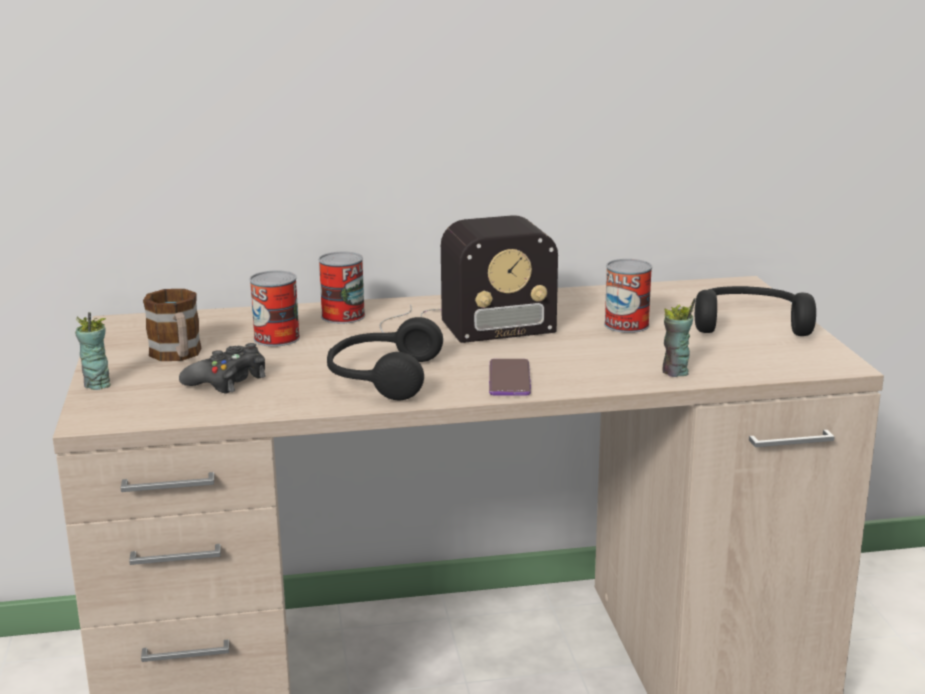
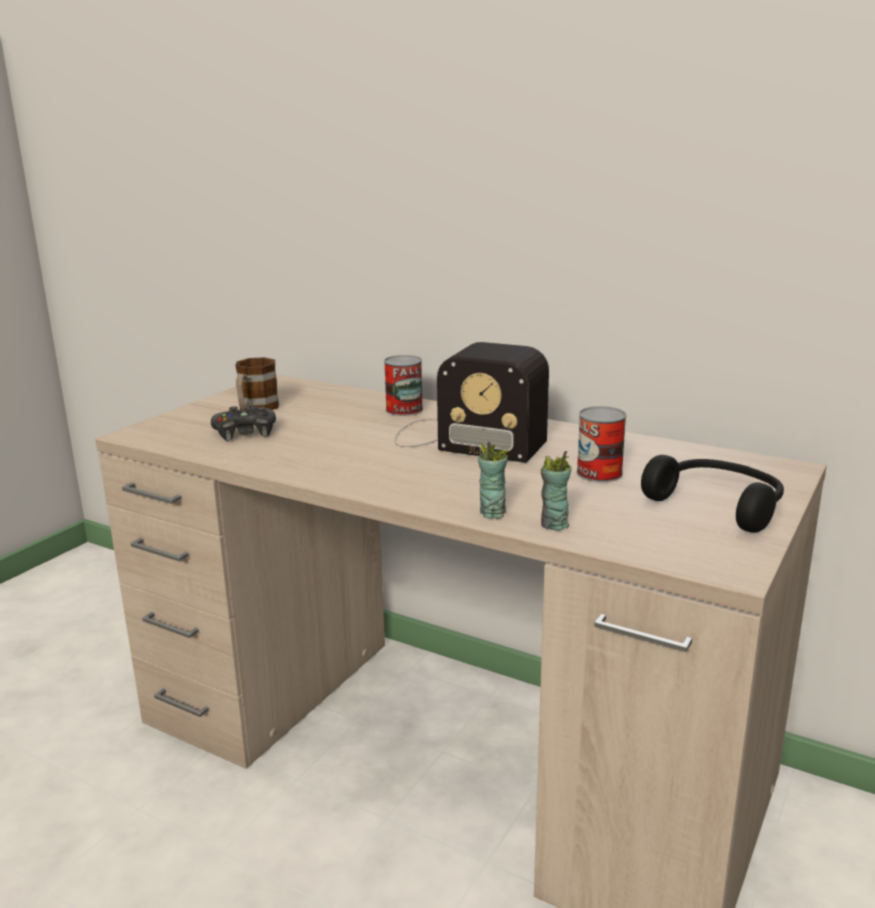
camera: 40 degrees right, 0 degrees up
cup [75,312,111,390] -> cup moved to [478,441,510,519]
can [249,270,300,347] -> none
black headphones [327,317,443,400] -> none
phone [489,359,531,396] -> none

